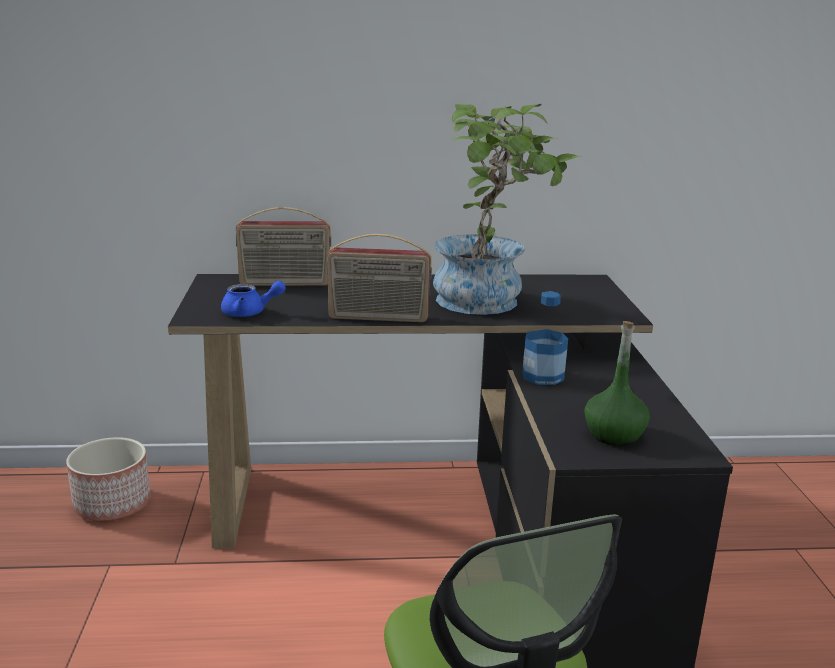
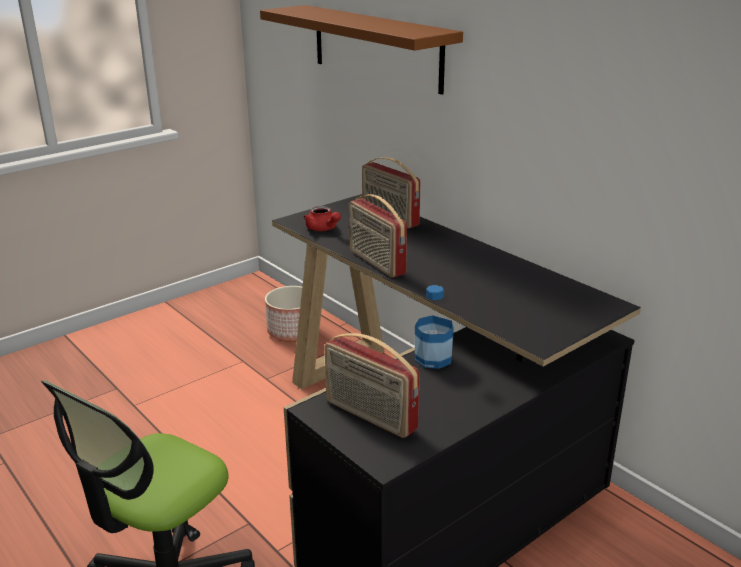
camera: 55 degrees right, 5 degrees up
blue teapot [221,281,286,317] -> red teapot [303,206,341,231]
potted plant [433,104,581,315] -> none
green bottle [584,321,650,446] -> radio [324,333,420,438]
none -> brown shelf [260,5,463,95]

